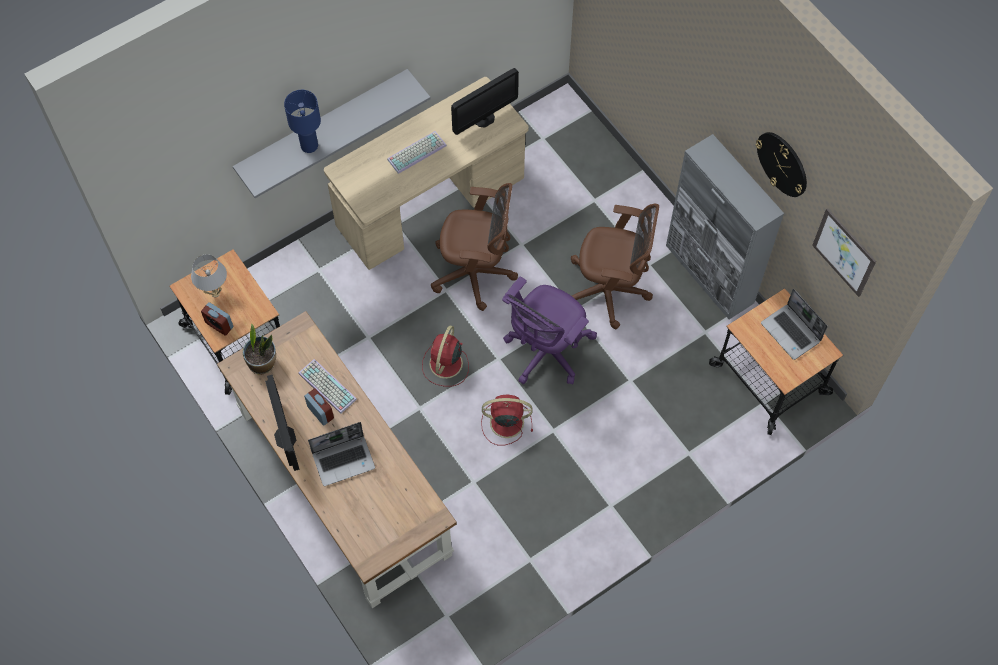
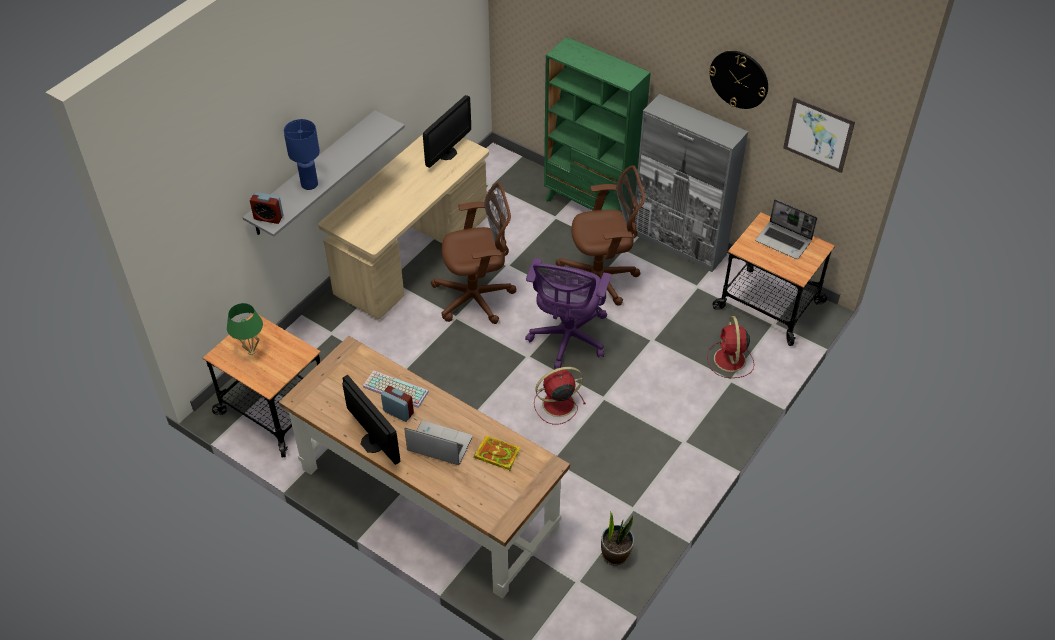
camera: 20 degrees left, 15 degrees down
white table lamp [191,254,227,297] -> green table lamp [227,303,263,355]
alarm clock [201,302,233,336] -> alarm clock moved to [250,192,283,224]
potted plant [243,323,276,375] -> potted plant moved to [601,511,634,566]
laptop [308,422,375,486] -> laptop turned 120 degrees counterclockwise [404,421,472,465]
keyboard [387,131,447,174] -> none
red fan [422,325,469,387] -> red fan moved to [707,316,754,378]
none -> book [473,436,520,471]
none -> green bookcase [544,37,651,212]

